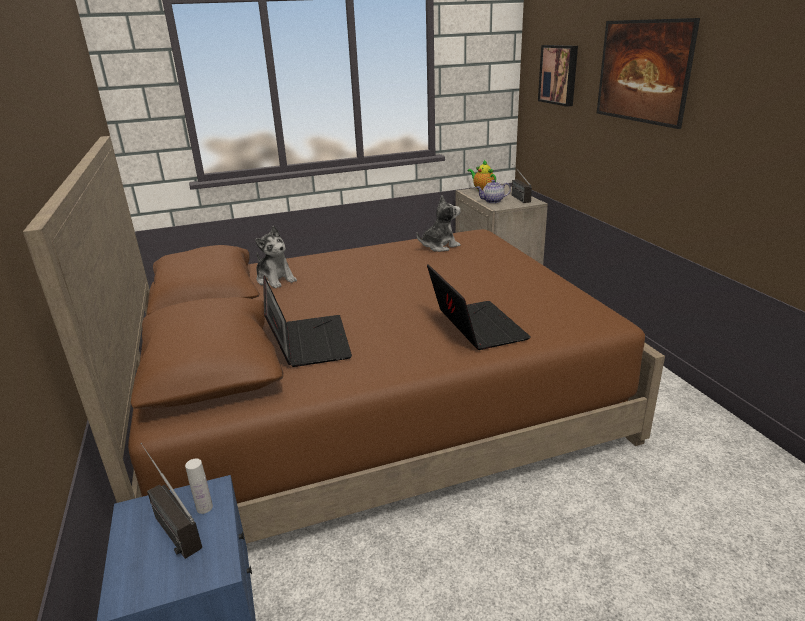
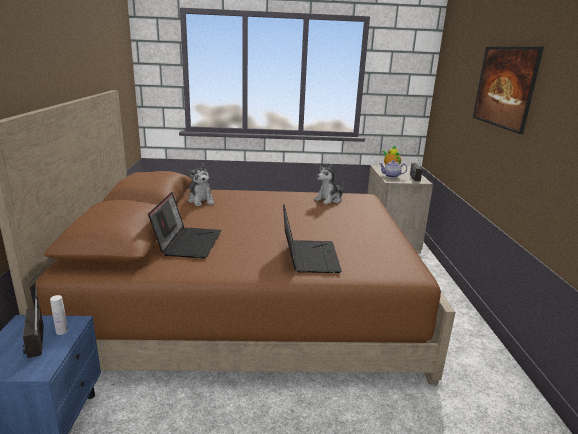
camera: 15 degrees right, 5 degrees down
plush toy [416,196,461,252] -> plush toy turned 150 degrees clockwise [314,164,344,204]
picture [538,45,578,107] -> none

